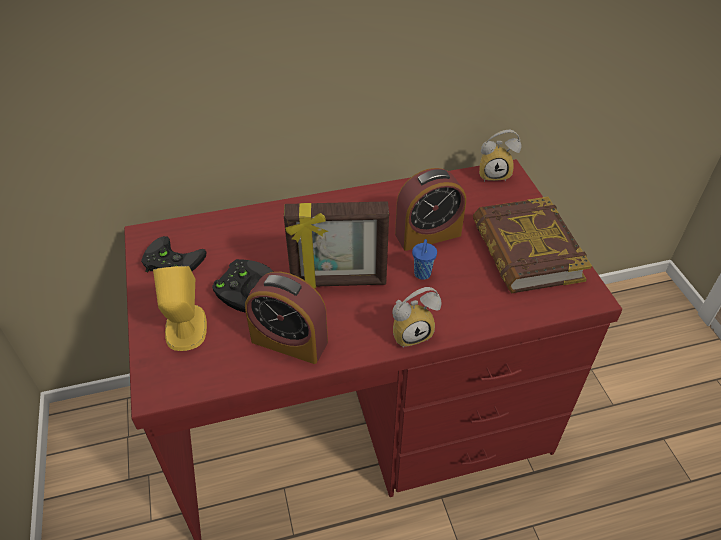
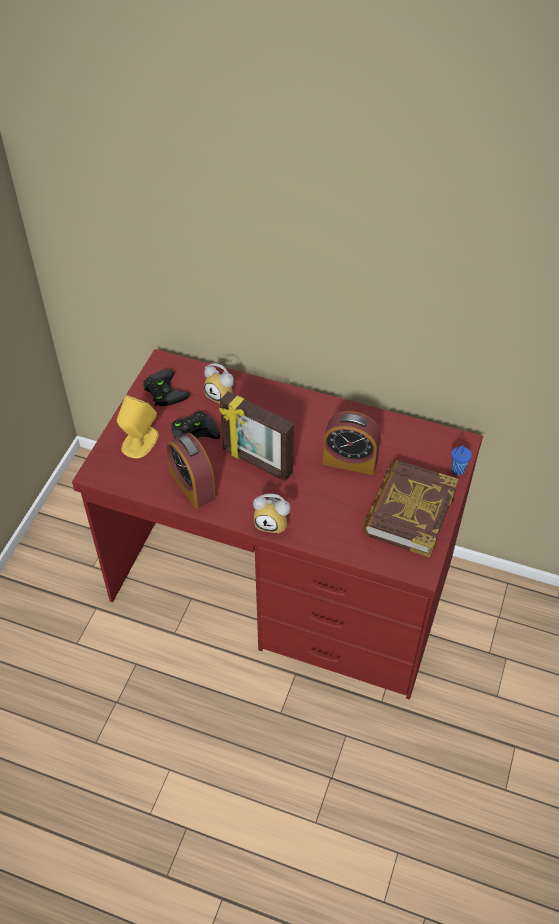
camera: 35 degrees right, 5 degrees up
blue cup [412,239,437,280] -> blue cup moved to [451,445,472,475]
alarm clock [479,130,521,182] -> alarm clock moved to [204,363,234,403]

